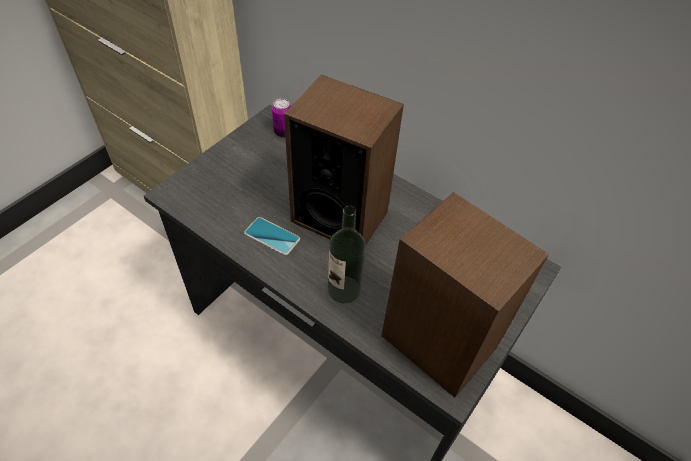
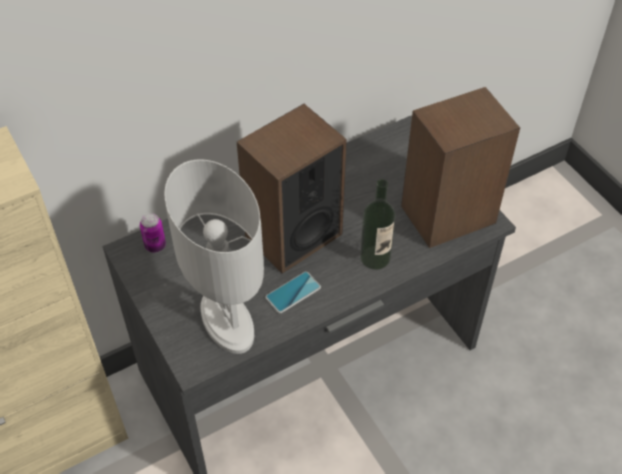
camera: 65 degrees left, 0 degrees up
none -> white table lamp [165,159,264,354]

